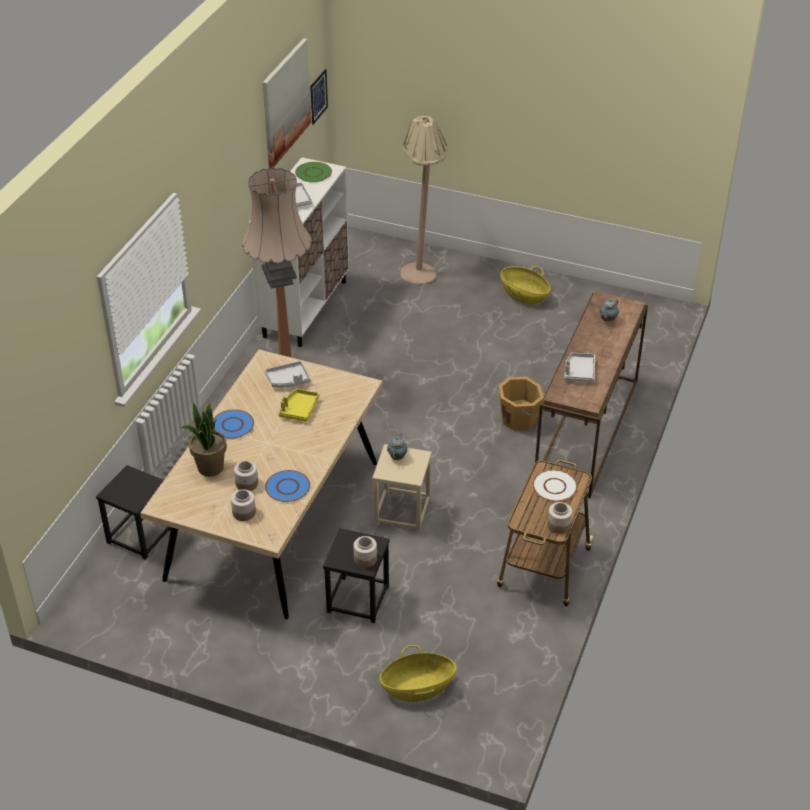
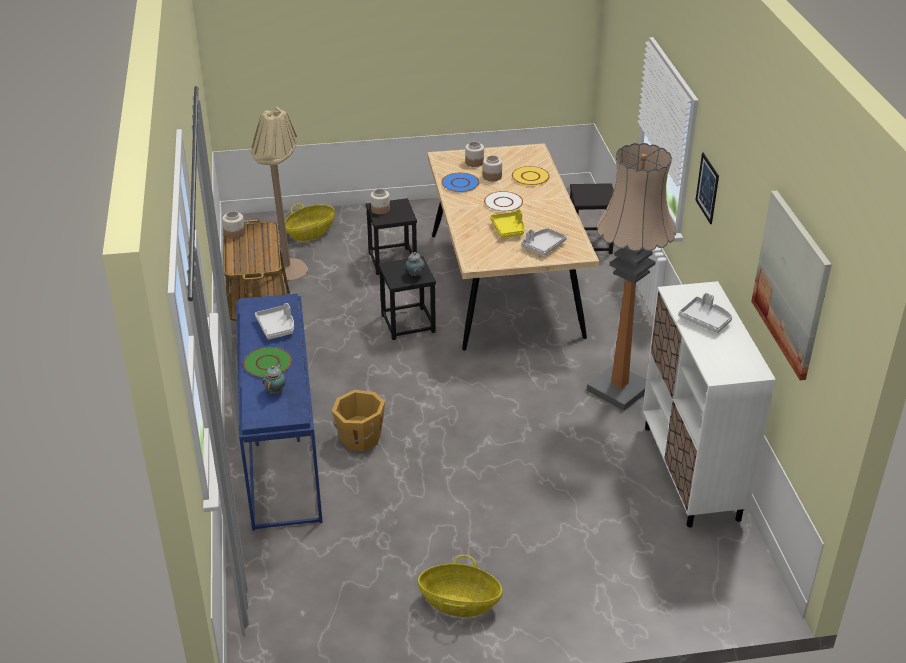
camera: 150 degrees right, 5 degrees down
potted plant [181,402,227,477] -> yellow plate [512,166,550,186]
blue plate [213,409,254,439] -> none
green plate [295,162,332,182] -> green plate moved to [243,347,291,377]
picture [310,69,328,125] -> picture moved to [696,153,719,224]
beige stool [372,444,432,532] -> black stool [378,256,436,340]
beige floor lamp [401,116,448,284] -> beige floor lamp moved to [251,106,308,280]
white plate [533,470,577,501] -> white plate moved to [484,191,523,212]
brown console table [535,292,648,498] -> blue console table [236,294,323,531]

